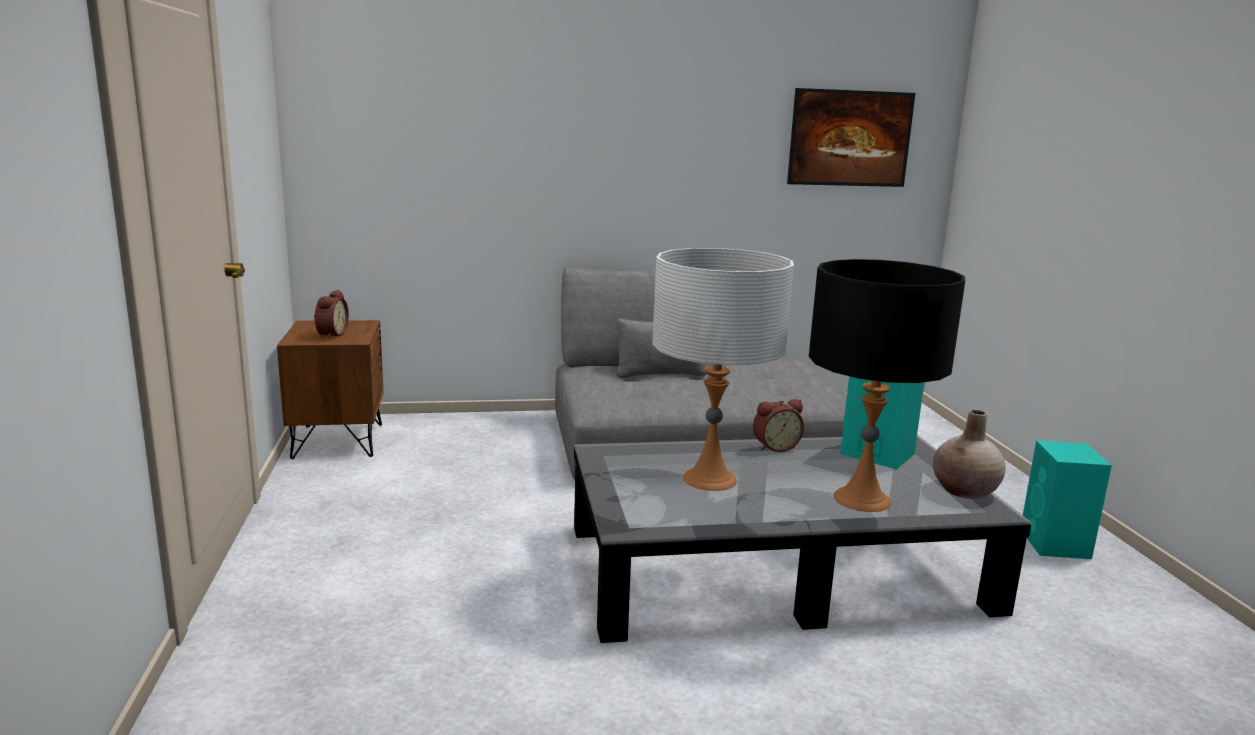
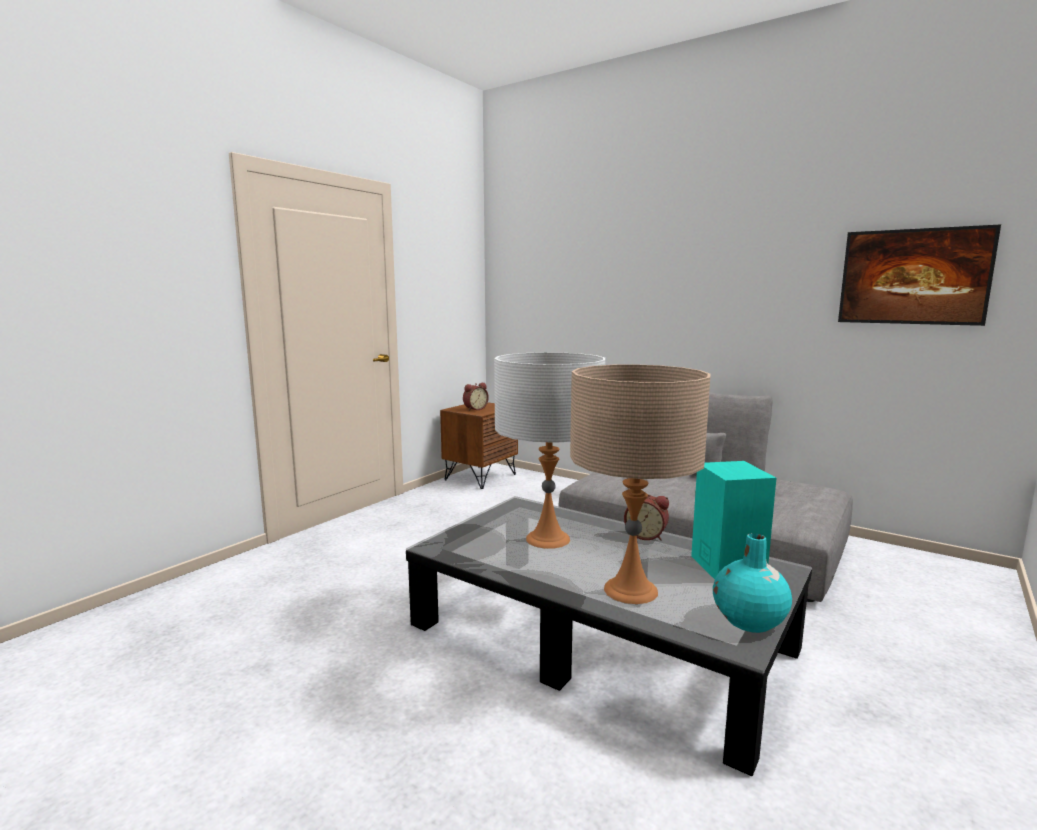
camera: 45 degrees right, 5 degrees down
black table lamp [809,259,965,512] -> beige table lamp [570,364,711,604]
beige vase [933,410,1006,499] -> turquoise vase [713,533,792,633]
turquoise speaker [1023,440,1112,559] -> none

